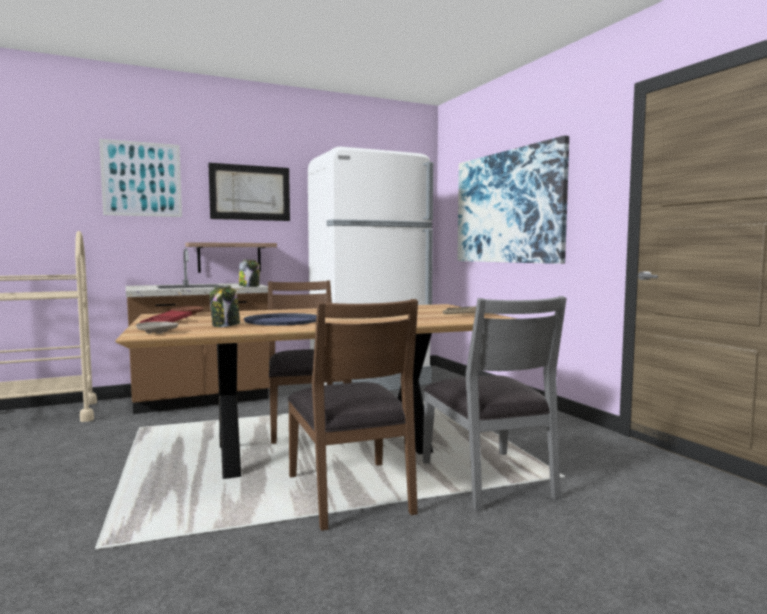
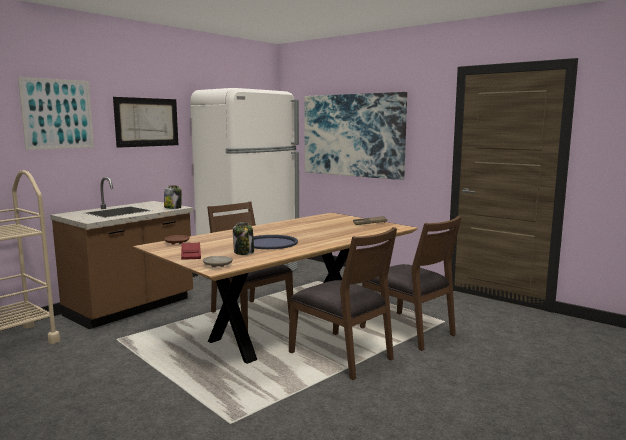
camera: 25 degrees left, 5 degrees up
shelf [185,242,277,273] -> none
grey chair [423,296,567,512] -> brown chair [360,216,461,351]

